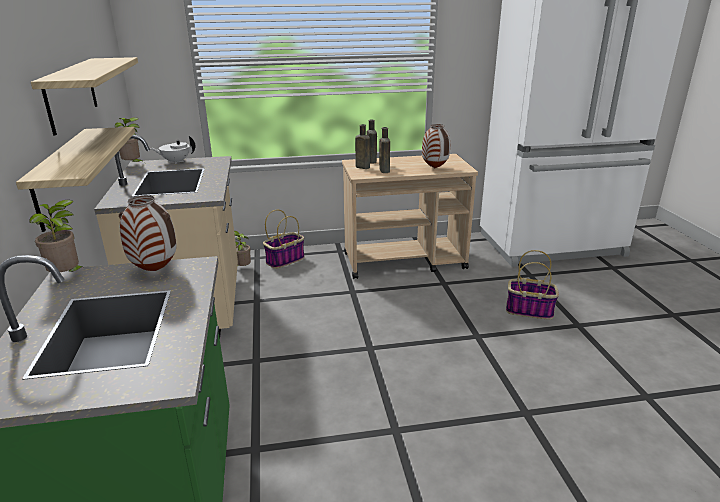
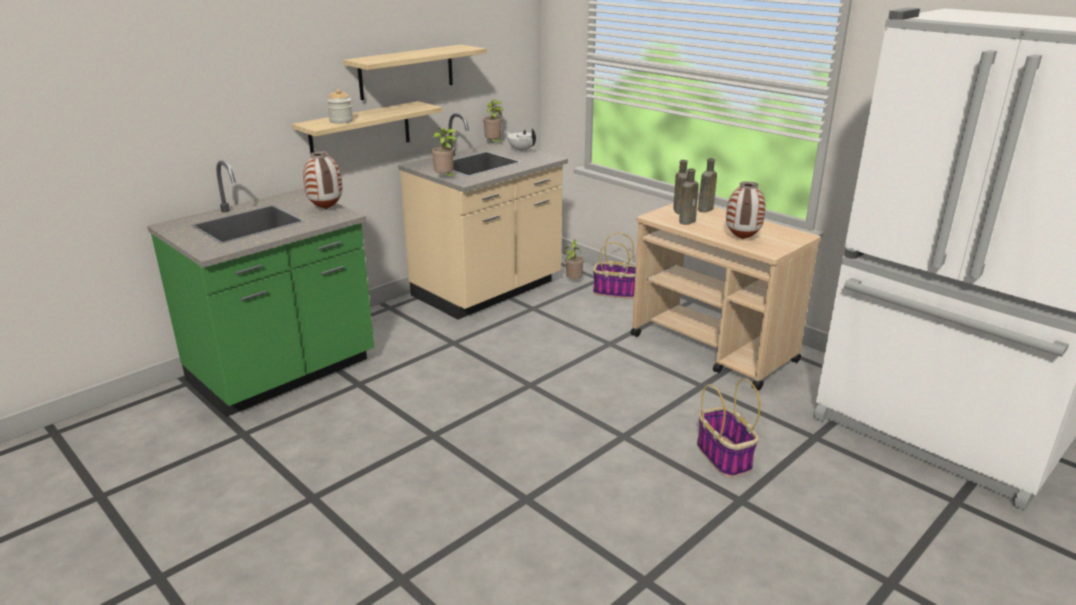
camera: 55 degrees right, 0 degrees up
potted plant [29,200,87,272] -> potted plant moved to [432,128,457,177]
none -> jar [327,89,353,124]

